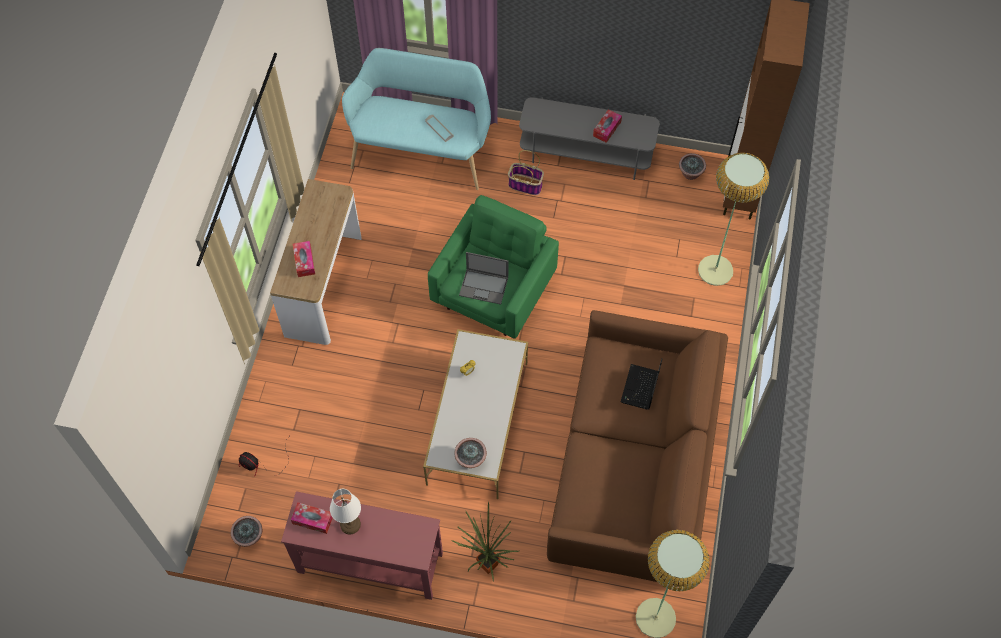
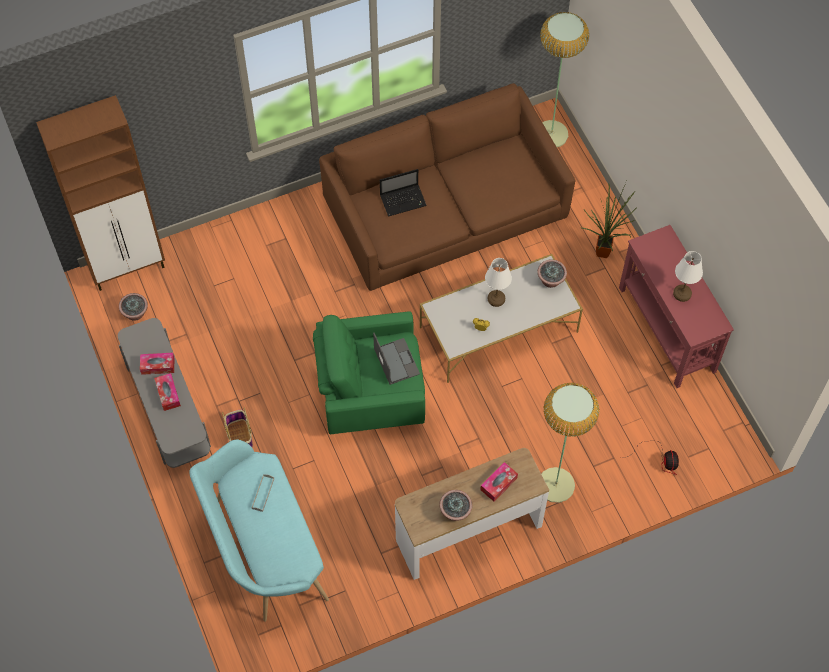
camera: 125 degrees left, 0 degrees up
potted plant [231,516,263,547] -> potted plant moved to [439,490,472,521]
tissue box [291,502,333,534] -> tissue box moved to [154,373,181,411]
floor lamp [698,153,769,286] -> floor lamp moved to [541,383,599,503]
none -> white table lamp [485,258,512,307]

